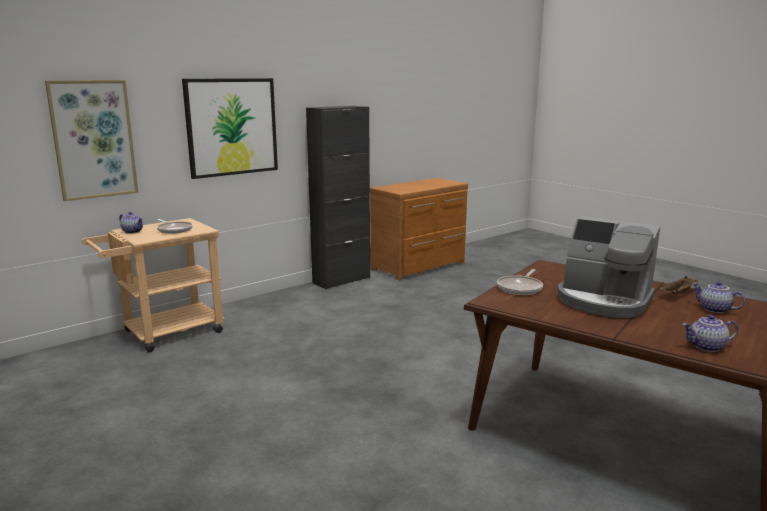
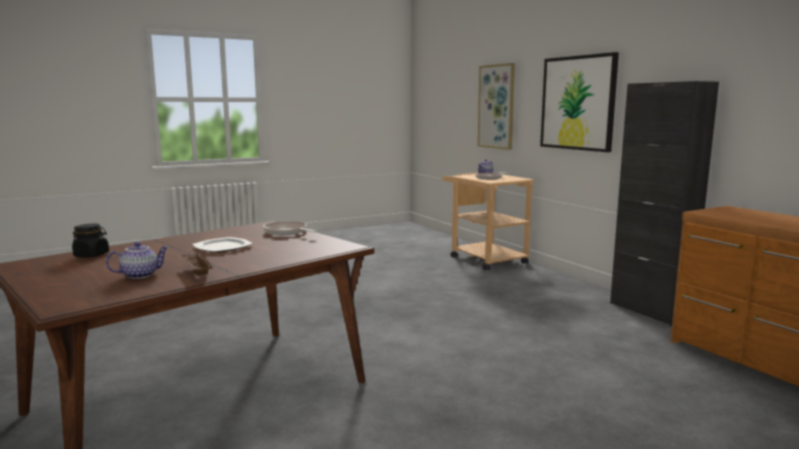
camera: 100 degrees right, 5 degrees down
coffee machine [557,217,660,318] -> plate [192,237,252,253]
teapot [682,315,738,352] -> black jar [72,223,109,257]

